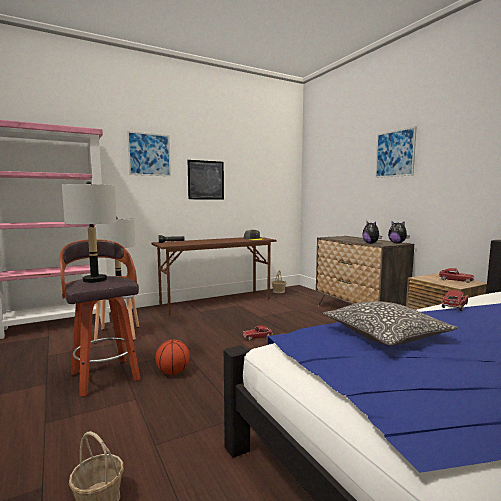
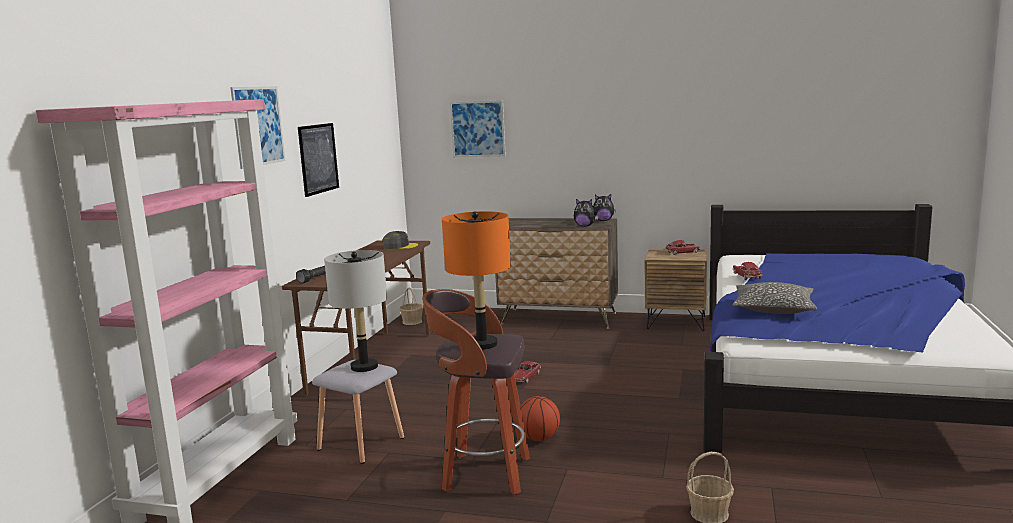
camera: 45 degrees left, 5 degrees up
grey table lamp [62,181,117,283] -> orange table lamp [442,211,511,350]
picture [375,126,417,178] -> picture moved to [450,100,506,157]

